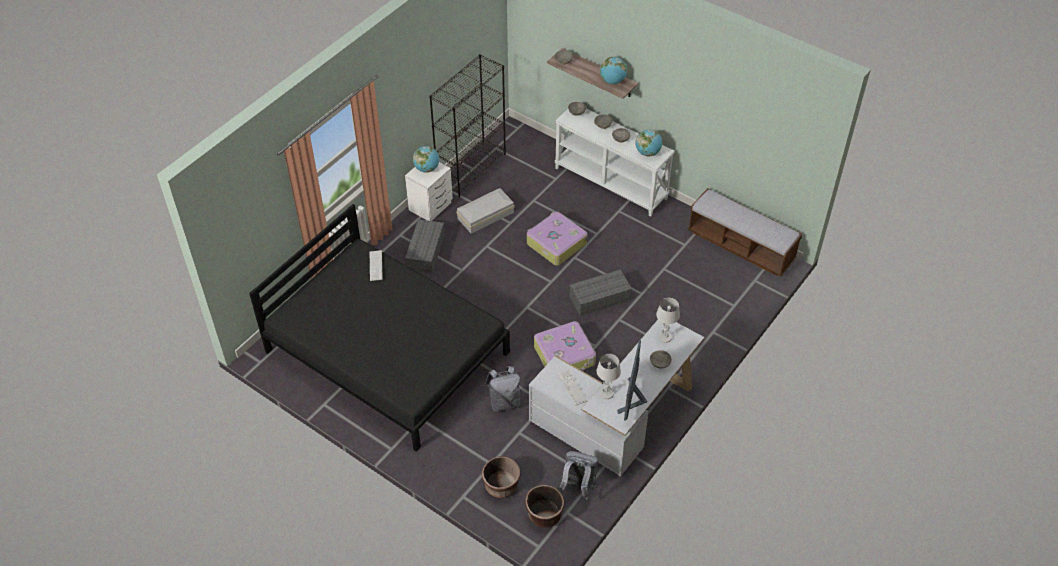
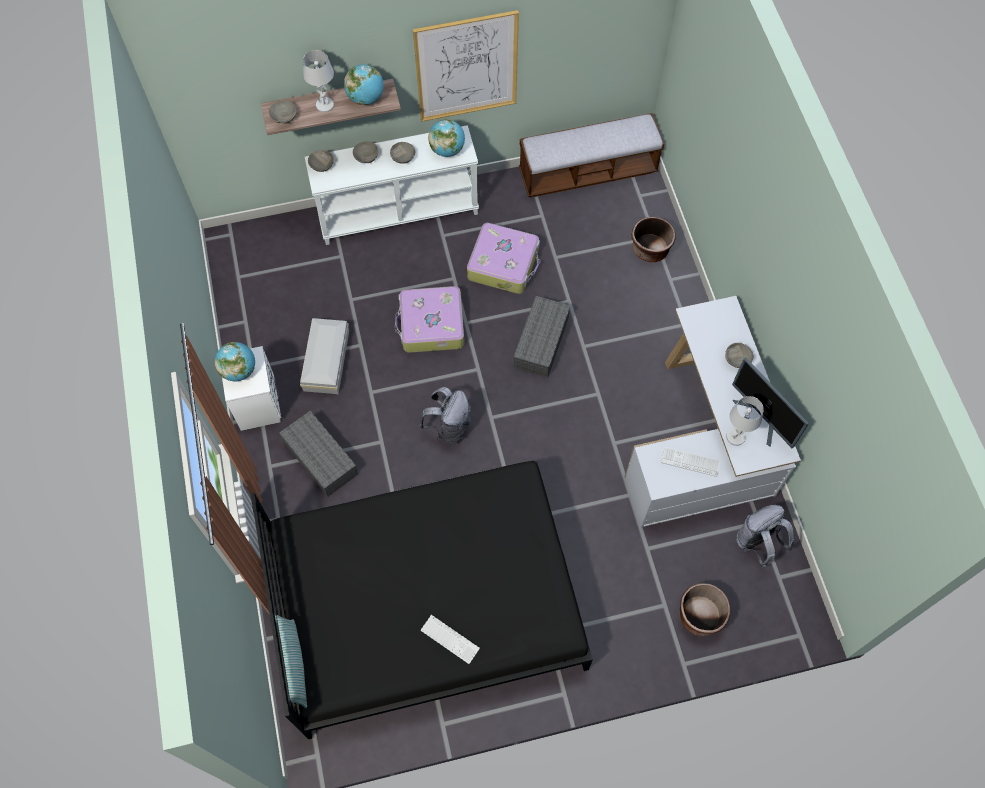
camera: 50 degrees left, 15 degrees up
keyboard [370,250,383,281] -> keyboard moved to [420,615,480,664]
black bookcase [429,54,506,197] -> none
grey backpack [485,366,521,412] -> grey backpack moved to [419,387,471,445]
brown planter [525,485,564,528] -> brown planter moved to [631,217,675,262]
suitcase [534,321,596,372] -> suitcase moved to [467,223,541,294]
white table lamp [656,298,680,343] -> white table lamp moved to [303,50,334,113]
none -> pillow [275,615,307,708]
none -> picture [413,10,519,122]

